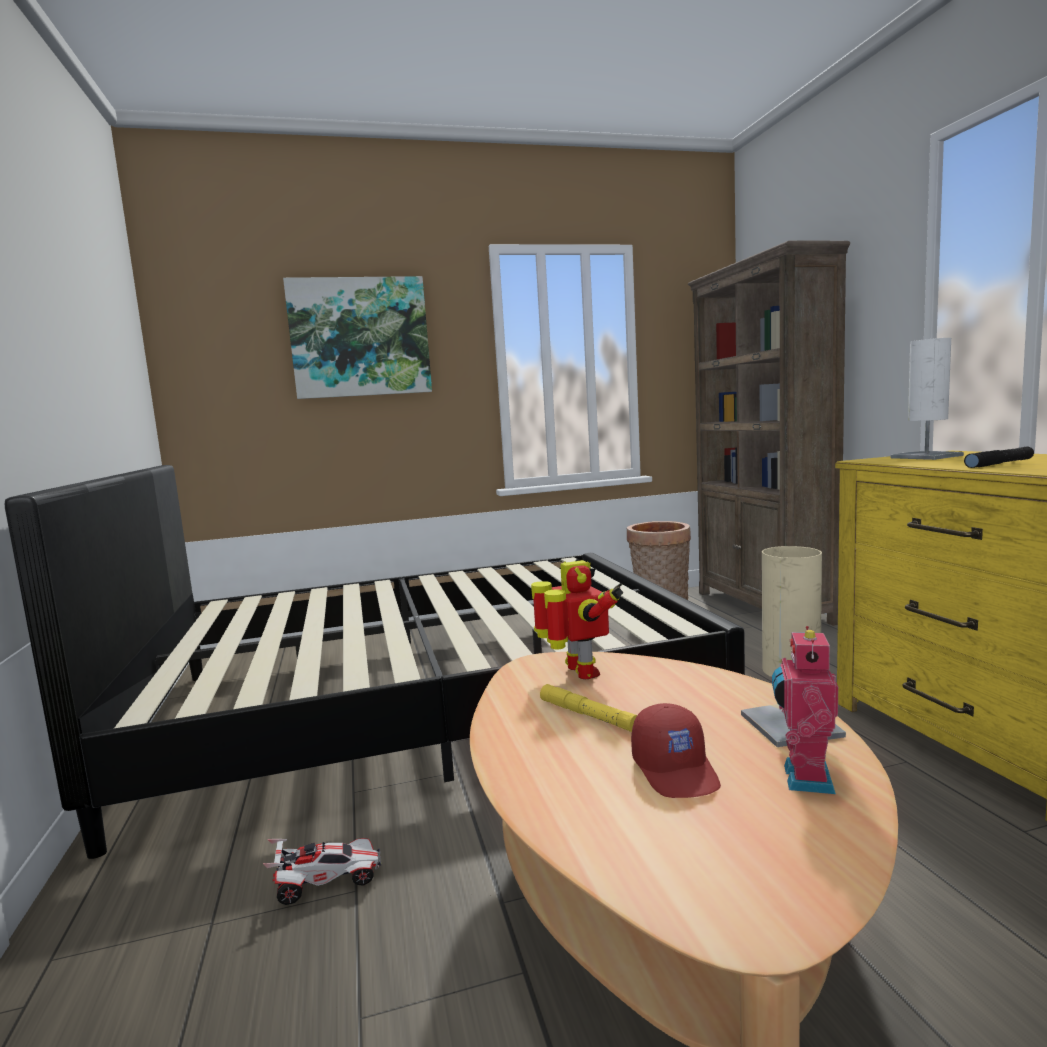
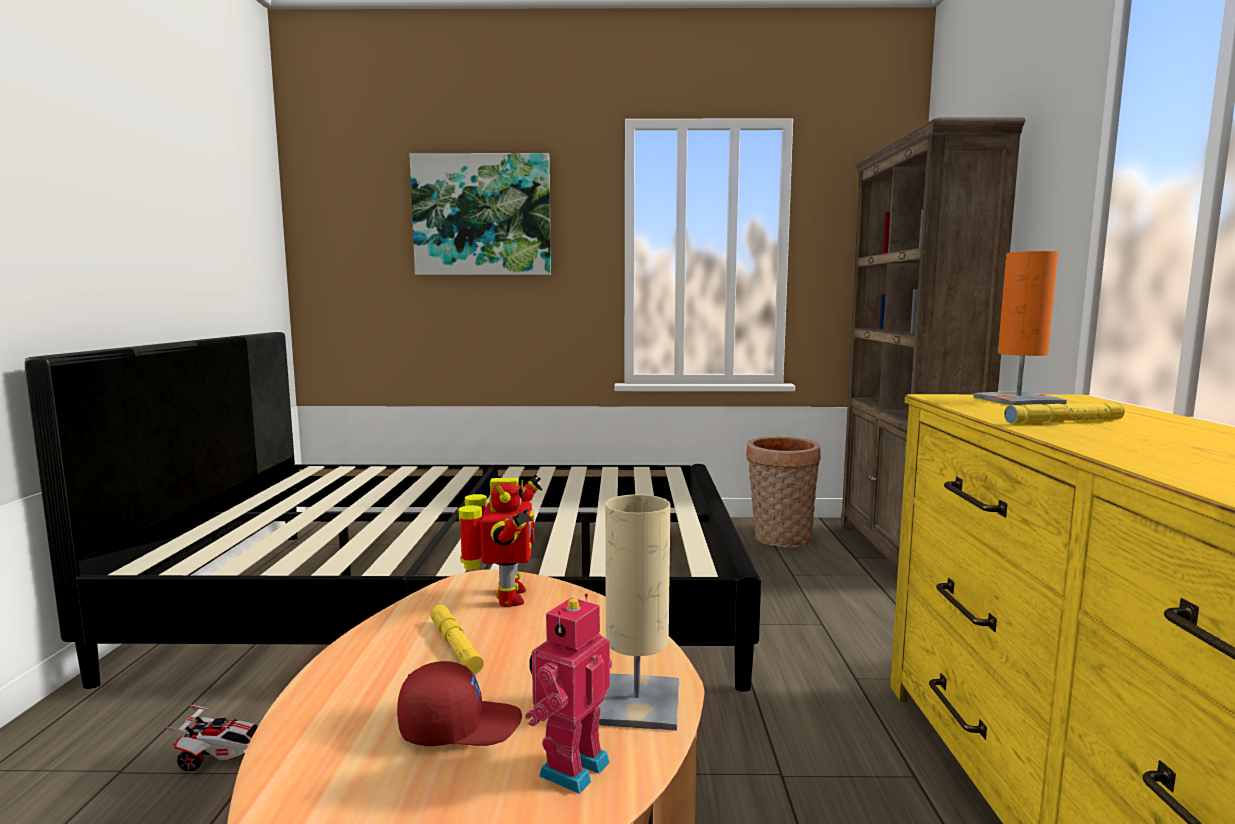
camera: 15 degrees right, 0 degrees up
red cap [631,703,721,798] -> red cap turned 105 degrees counterclockwise [397,661,522,746]
white table lamp [890,338,964,460] -> orange table lamp [973,251,1067,405]
black flashlight [964,446,1034,468] -> yellow flashlight [1004,402,1125,424]

